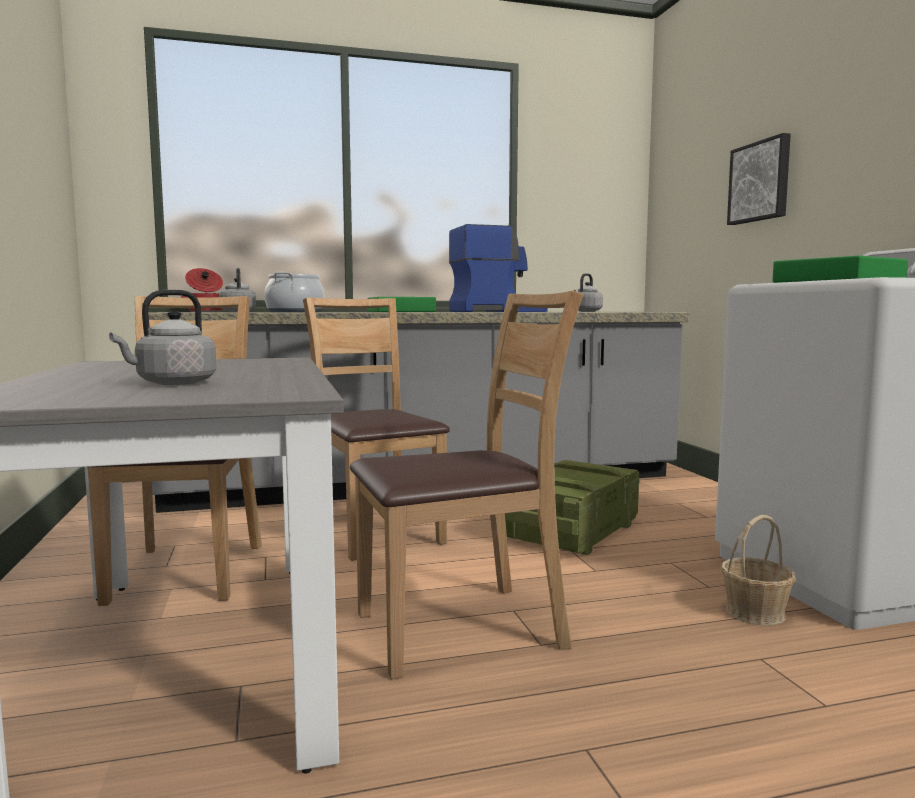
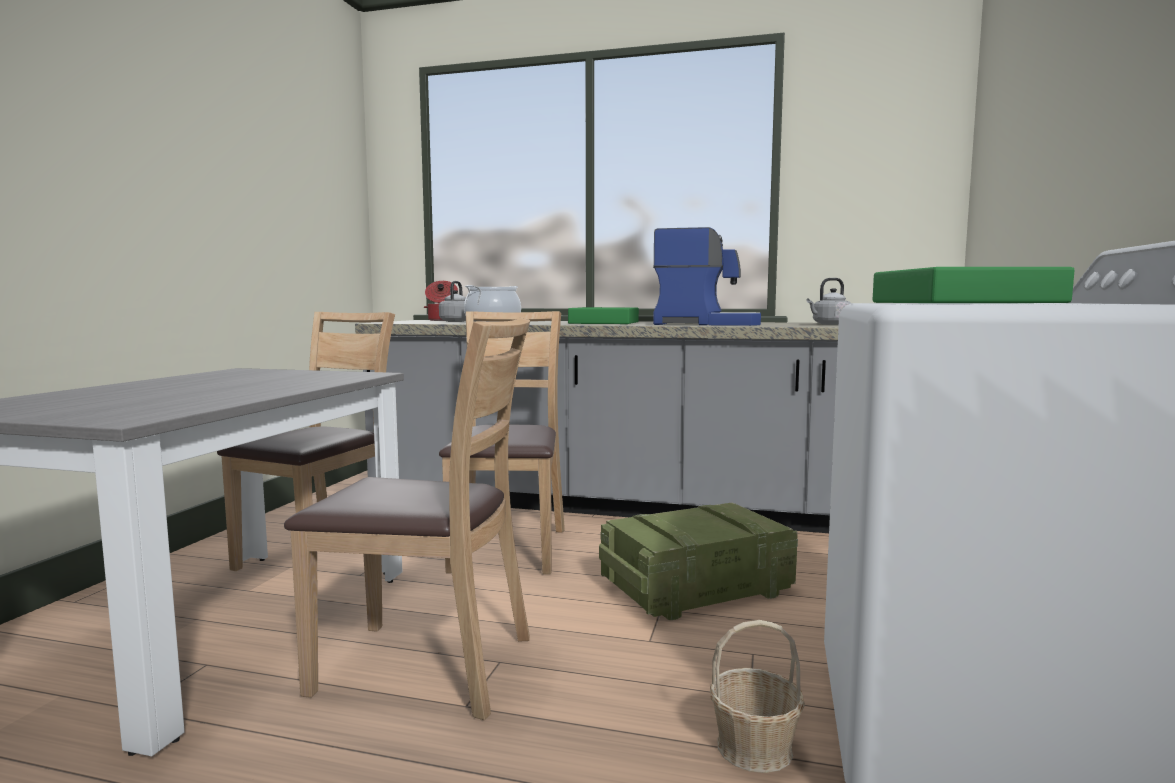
camera: 30 degrees right, 0 degrees up
grey kettle [109,290,217,385] -> none
picture [727,133,791,225] -> none

